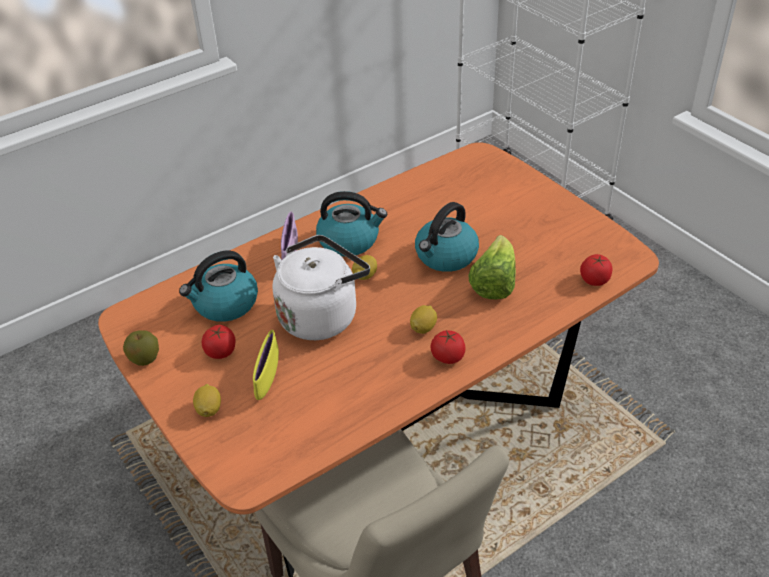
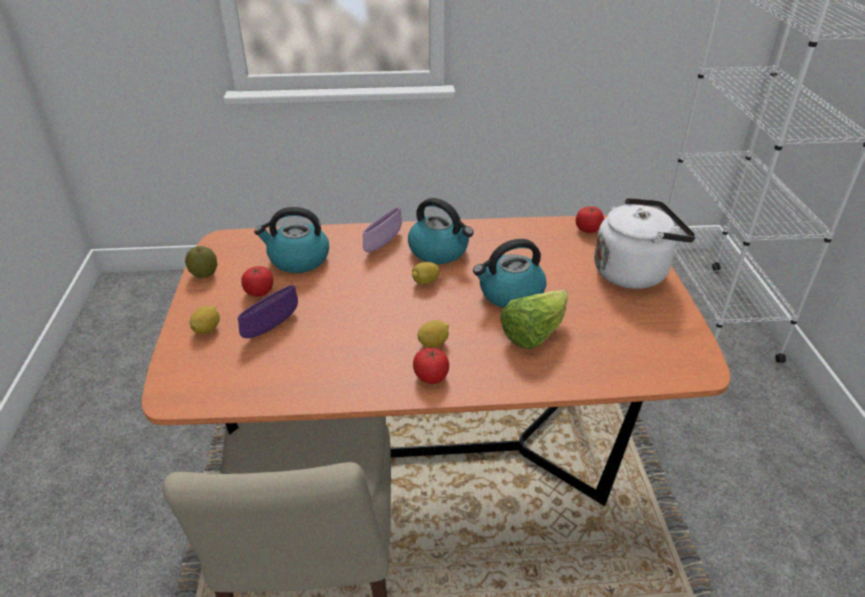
camera: 30 degrees right, 5 degrees down
yellow bowl [253,330,279,400] -> purple bowl [238,285,298,338]
white kettle [272,235,370,340] -> white kettle moved to [594,198,696,289]
tomato [580,254,612,286] -> tomato moved to [576,206,604,233]

